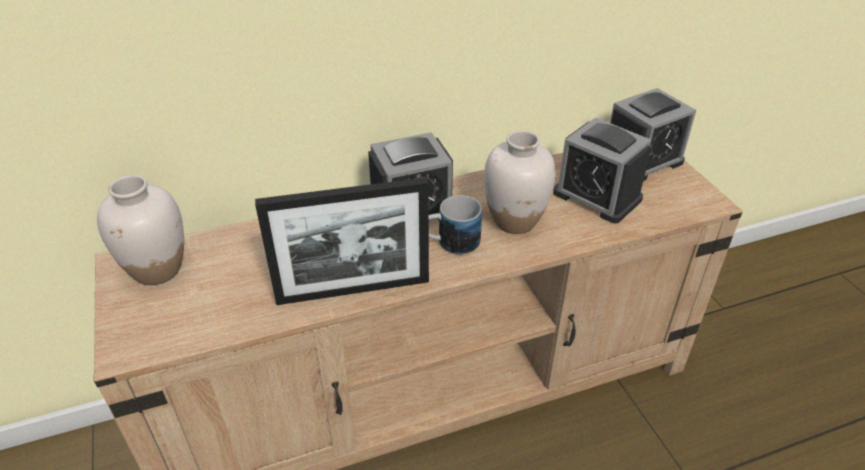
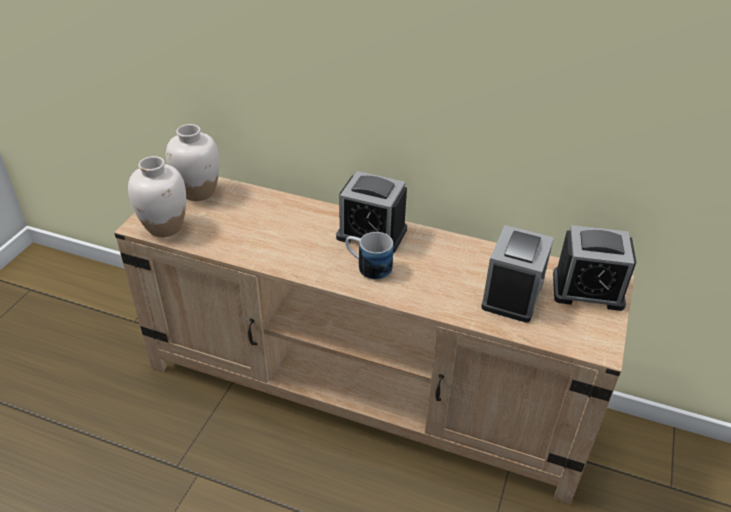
camera: 40 degrees right, 0 degrees up
picture frame [255,178,429,305] -> none
white vase [484,130,556,234] -> white vase moved to [128,156,186,237]
alarm clock [553,117,651,224] -> alarm clock turned 150 degrees counterclockwise [481,225,554,323]

